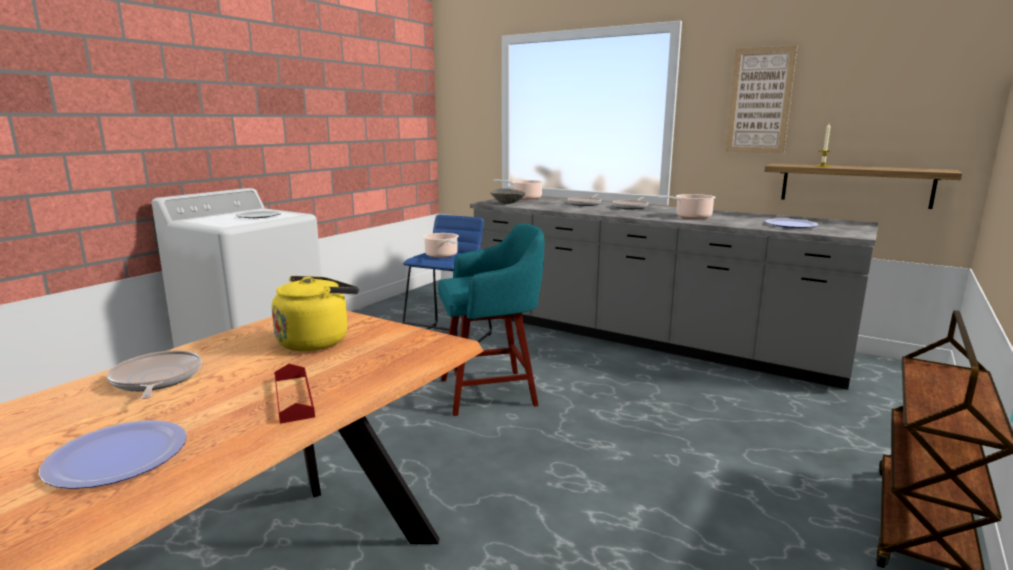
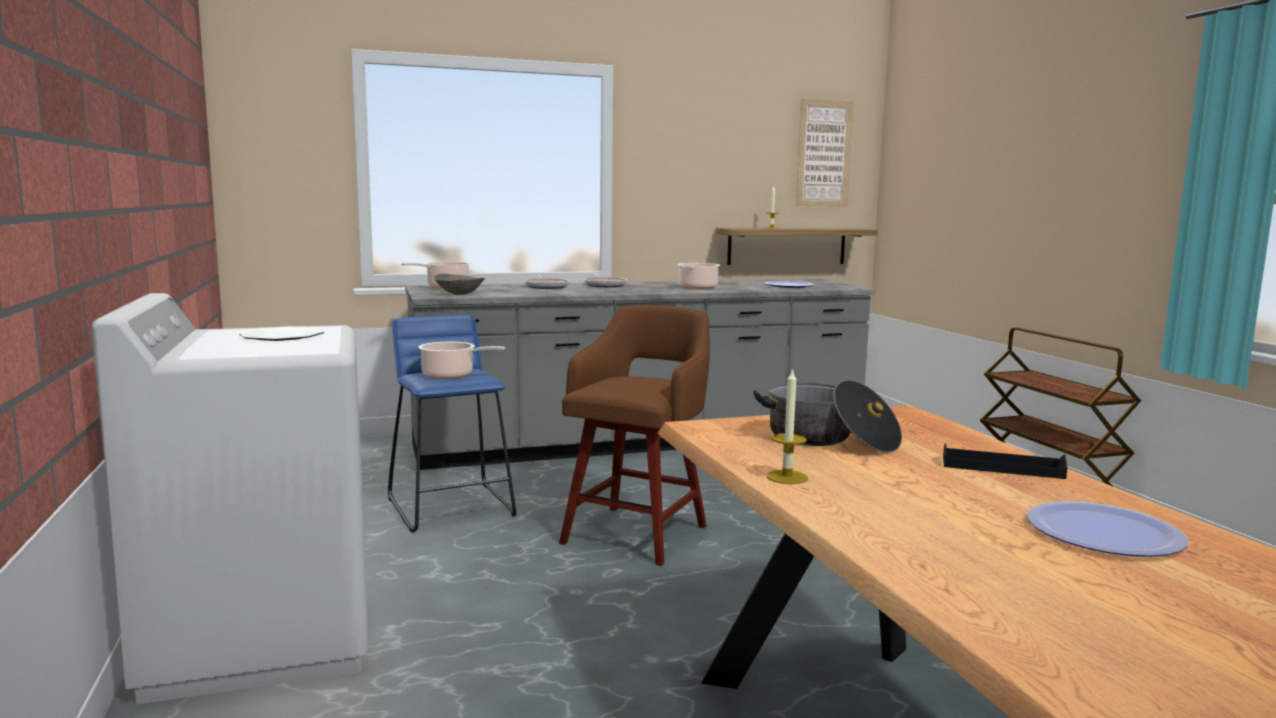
camera: 50 degrees left, 5 degrees down
frying pan [107,350,202,399] -> none
yellow kettle [272,276,359,351] -> cooking pot [753,380,902,453]
red tray [274,364,315,424] -> black tray [943,443,1068,479]
turquoise stool [438,224,544,416] -> brown stool [559,305,710,566]
picture [725,45,798,154] -> picture moved to [796,98,854,207]
none -> candle [766,368,808,484]

